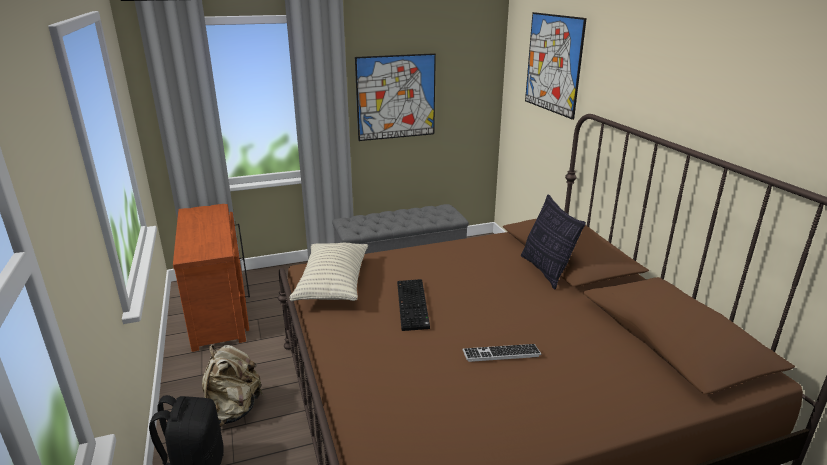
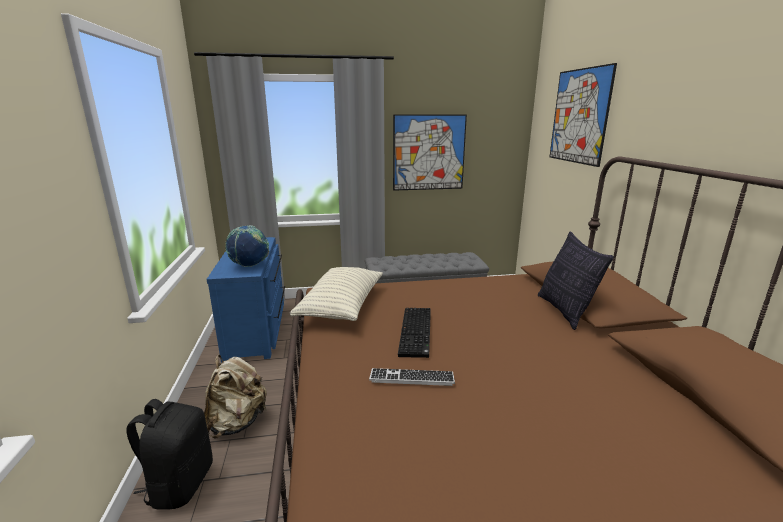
camera: 10 degrees right, 5 degrees down
brown dresser [173,204,250,352] -> blue dresser [206,237,285,363]
keyboard [463,344,542,362] -> keyboard moved to [369,368,455,386]
none -> globe [225,225,269,267]

